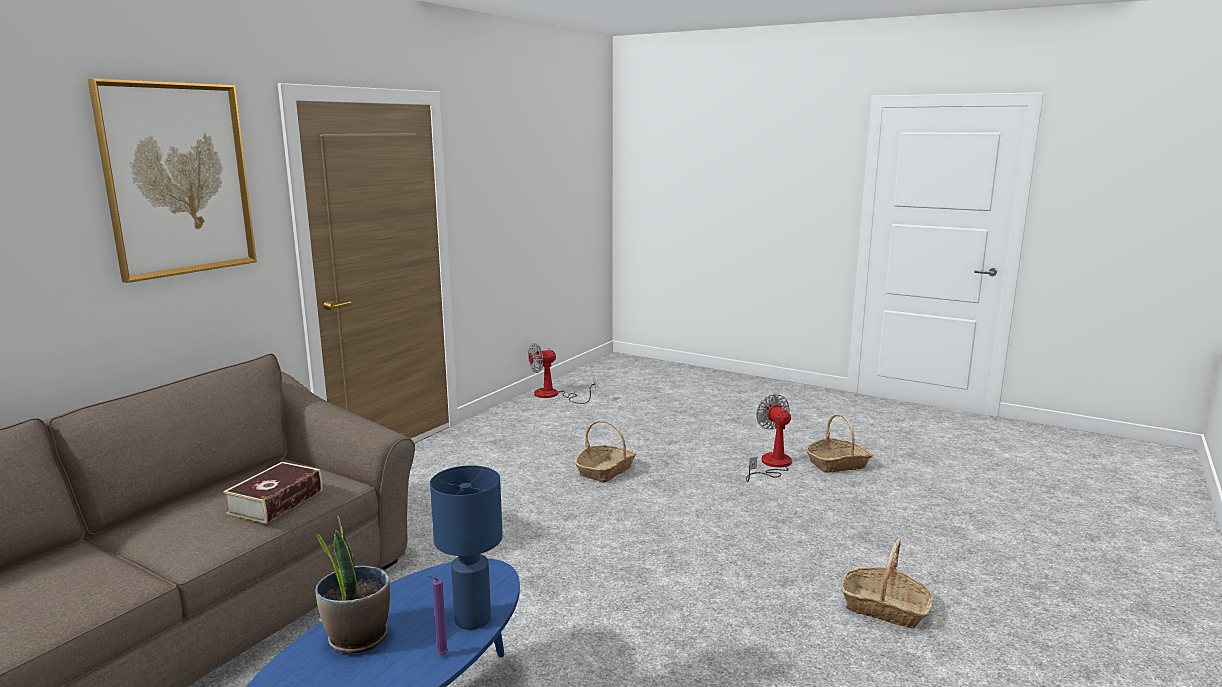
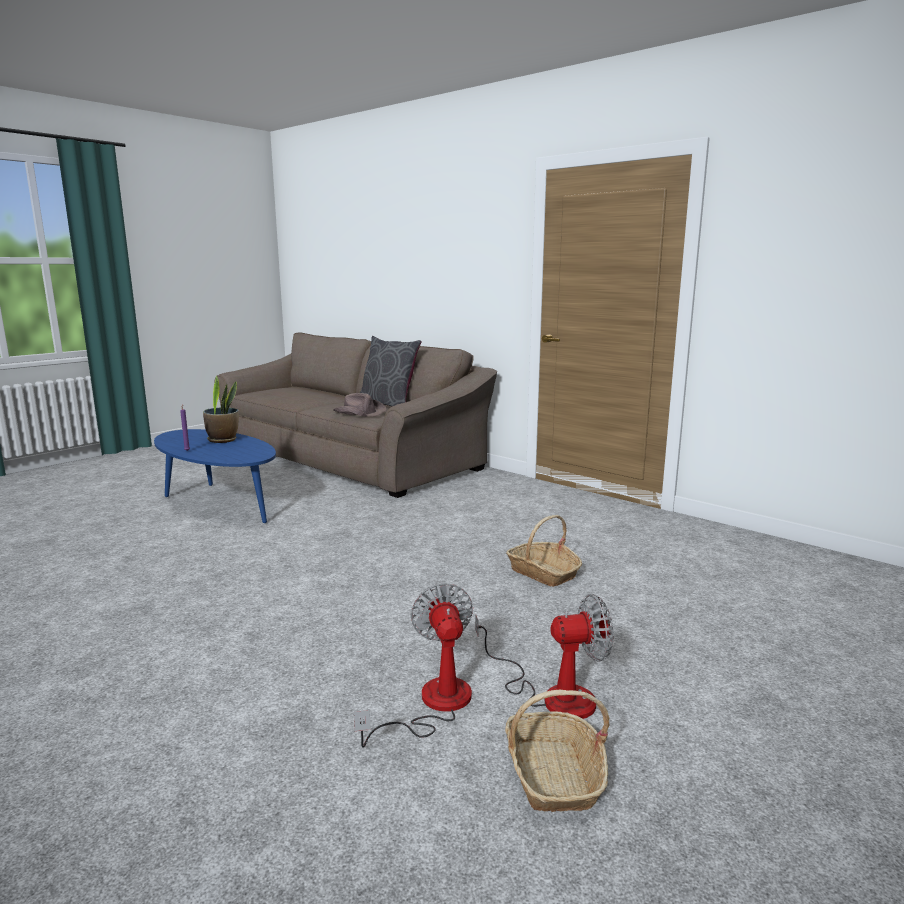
camera: 100 degrees right, 0 degrees up
picture [88,78,257,283] -> none
book [223,462,322,524] -> brown hat [333,393,387,417]
blue table lamp [430,465,503,630] -> none
fan [528,343,596,404] -> fan moved to [354,583,473,748]
basket [841,538,933,628] -> none
none -> grey pillow [360,336,421,406]

